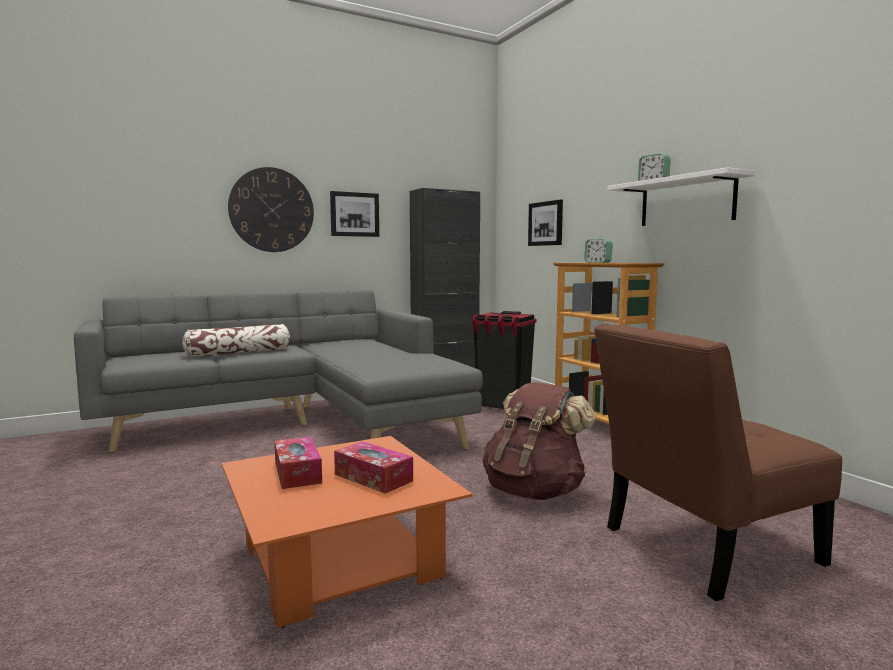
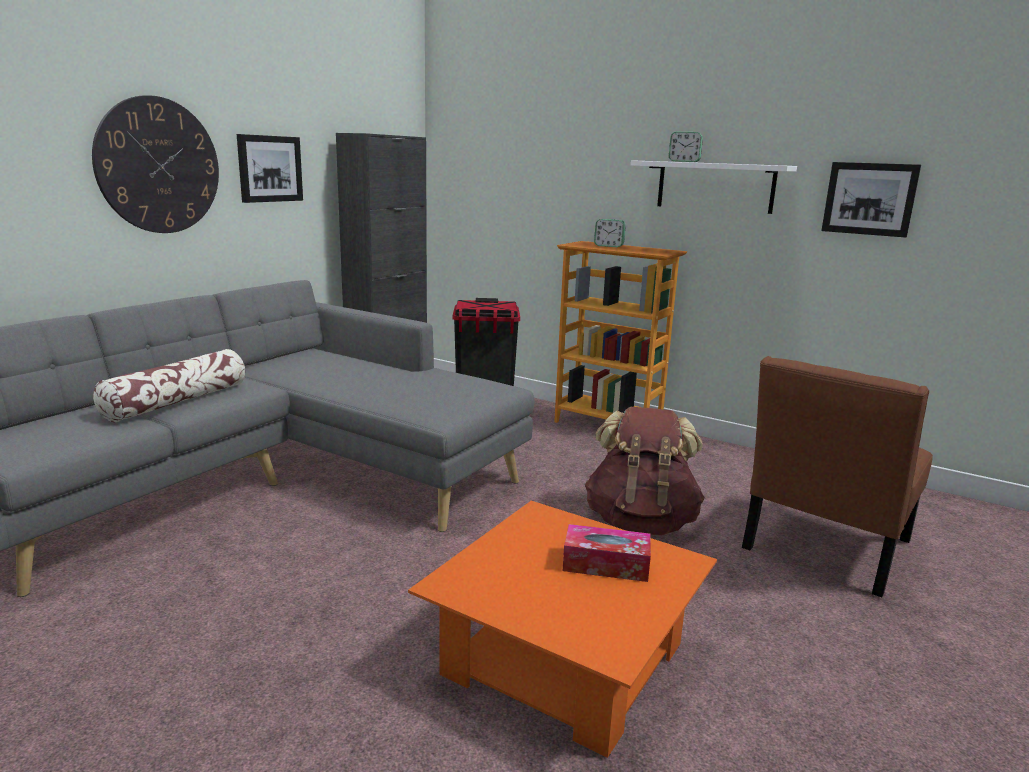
camera: 30 degrees left, 10 degrees up
tissue box [274,437,322,489] -> none
picture [528,200,563,246] -> picture moved to [821,162,921,238]

